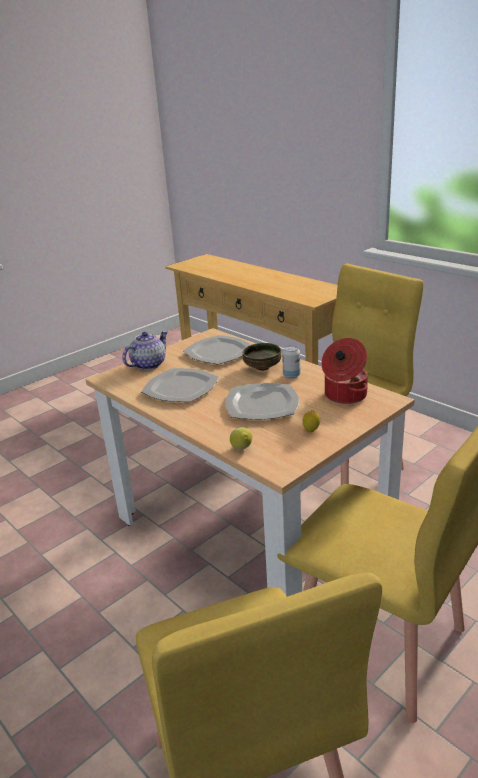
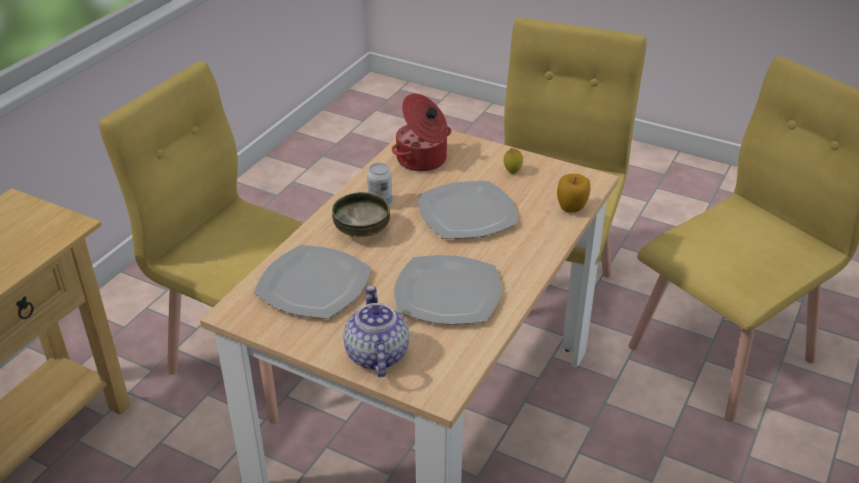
camera: 110 degrees left, 10 degrees up
teapot [123,331,168,370] -> teapot turned 60 degrees clockwise [344,285,409,377]
lemon [230,427,252,450] -> apple [557,174,591,213]

